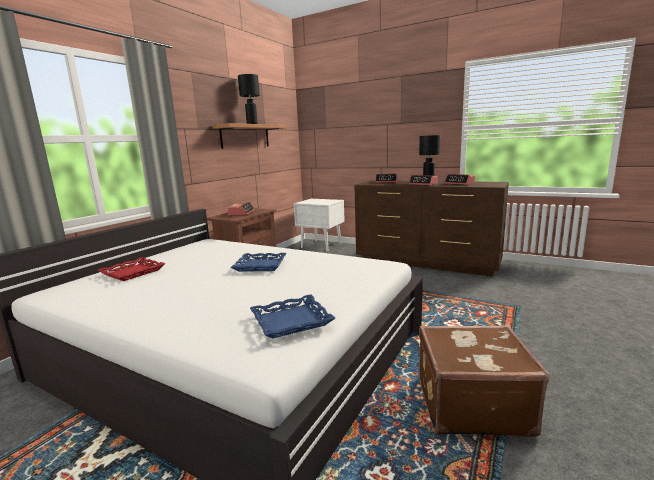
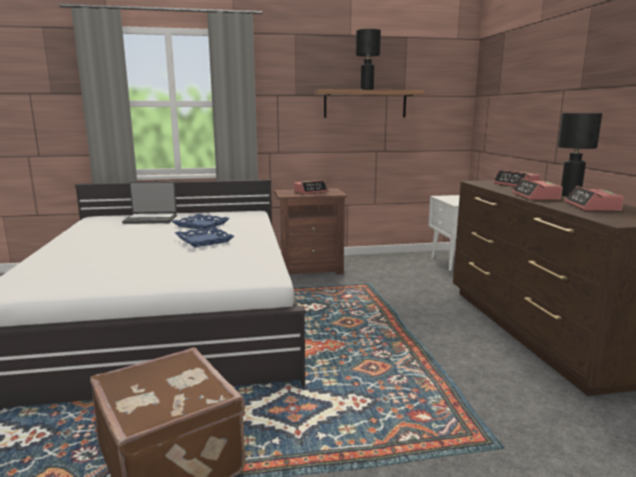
camera: 50 degrees right, 0 degrees up
red tray [97,257,166,281] -> laptop [122,181,177,224]
blue tray [250,294,335,338] -> blue tray moved to [172,214,230,229]

